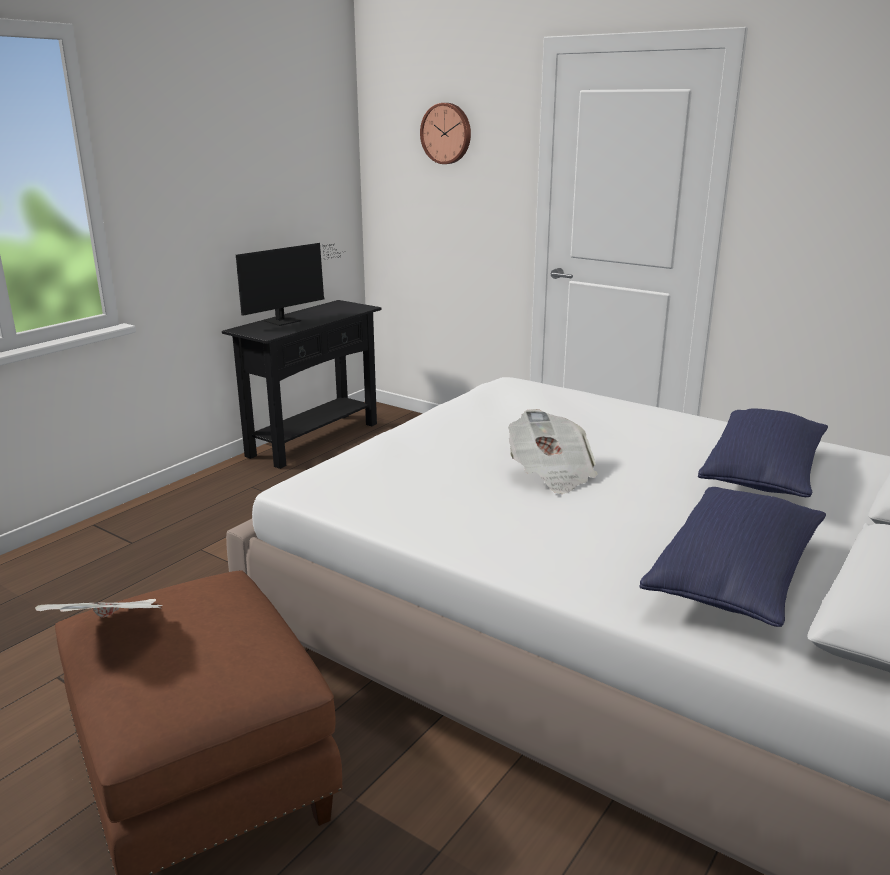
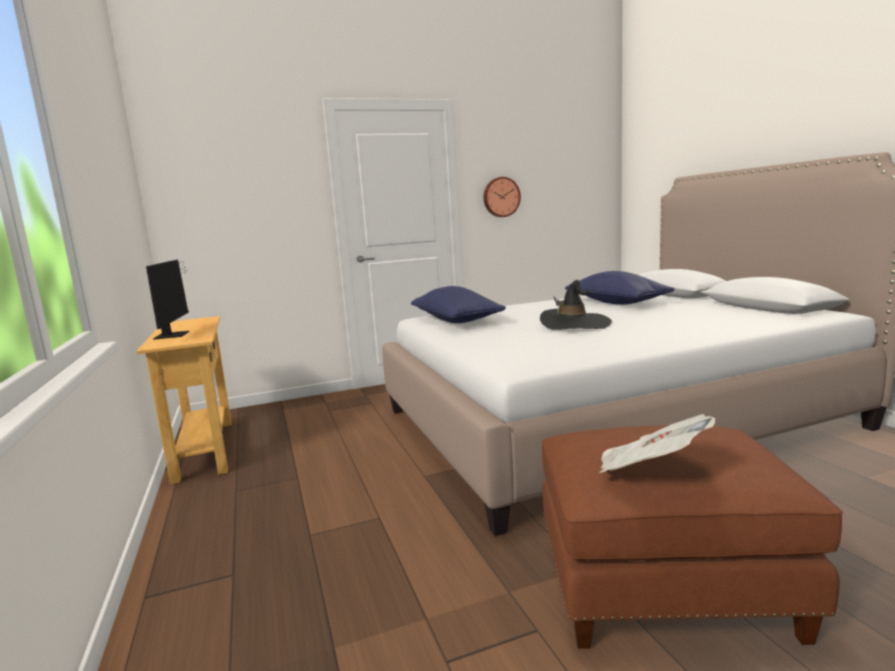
camera: 55 degrees left, 10 degrees down
black console table [222,300,382,469] -> beige console table [136,316,231,484]
wall clock [420,103,471,164] -> wall clock moved to [483,177,521,217]
newspaper [508,409,598,494] -> black hat [540,280,612,330]
blue pillow [639,487,826,627] -> blue pillow moved to [411,286,506,323]

